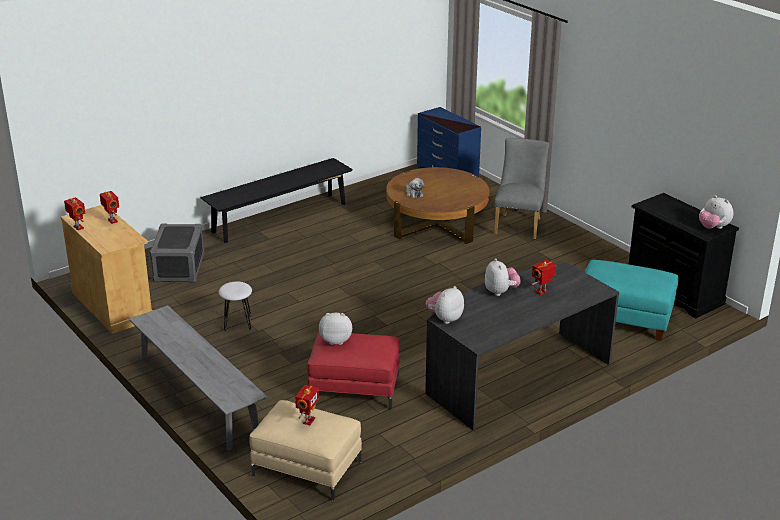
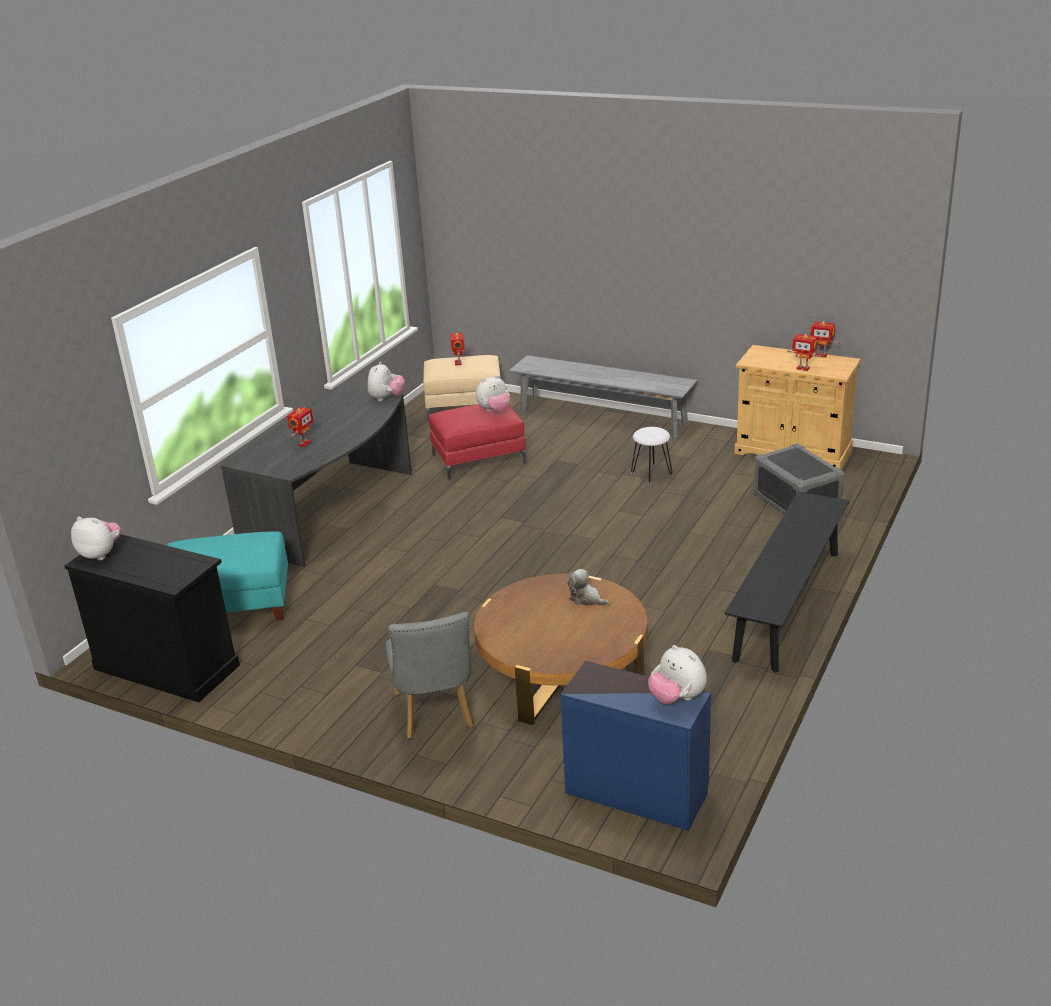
camera: 155 degrees right, 0 degrees up
plush toy [485,258,521,296] -> plush toy moved to [648,645,707,704]

